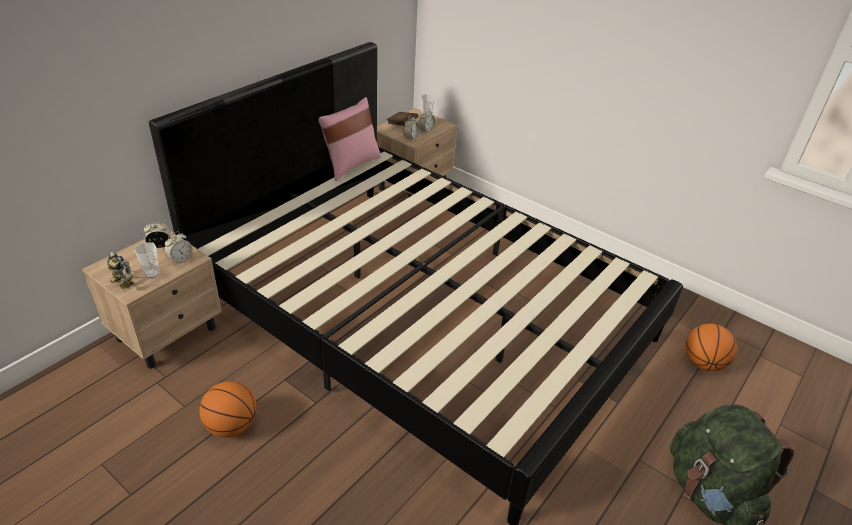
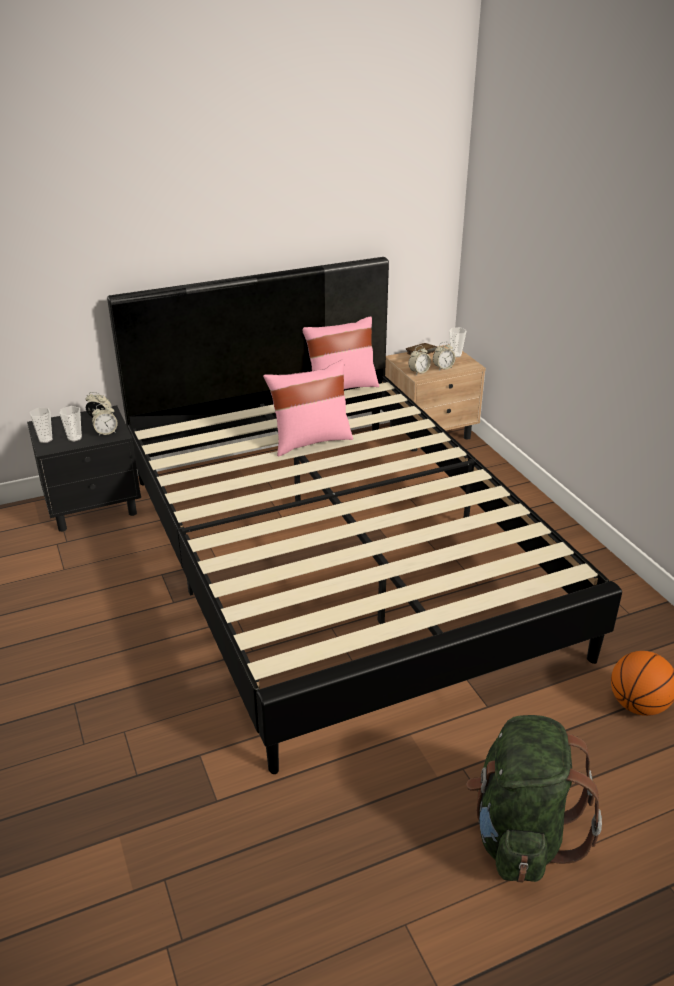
camera: 30 degrees right, 5 degrees down
beige nightstand [82,231,222,369] -> black nightstand [27,405,141,532]
toy robot [107,252,134,289] -> cup [29,408,53,443]
basketball [199,381,257,438] -> none
none -> pink pillow [263,360,353,457]

